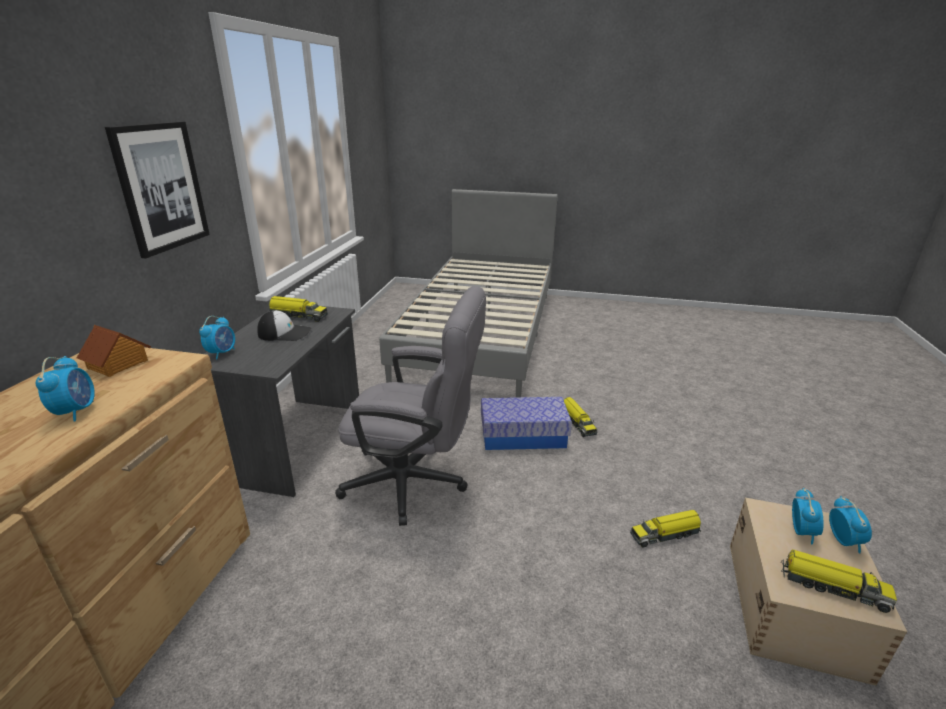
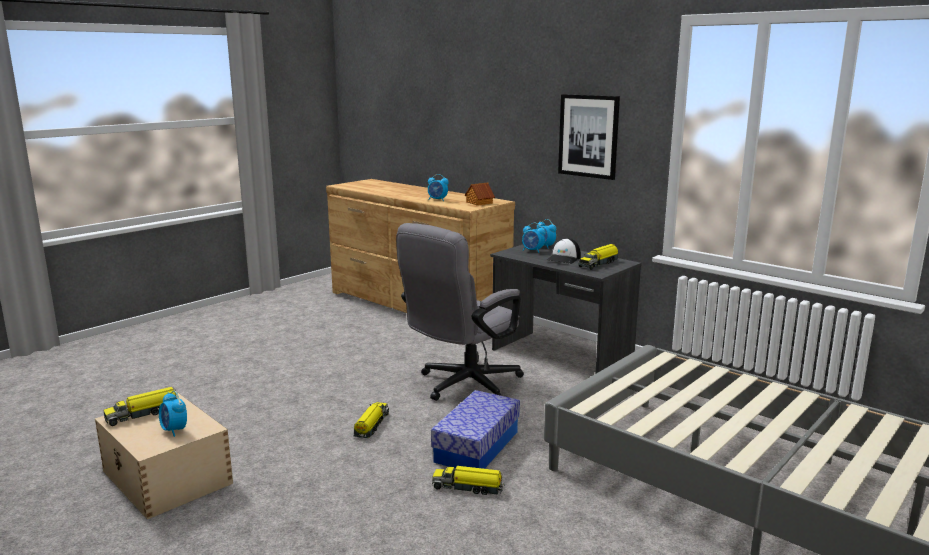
camera: 120 degrees right, 10 degrees down
toy truck [630,510,701,548] -> toy truck moved to [354,402,389,438]
alarm clock [829,496,872,553] -> alarm clock moved to [522,223,546,253]

